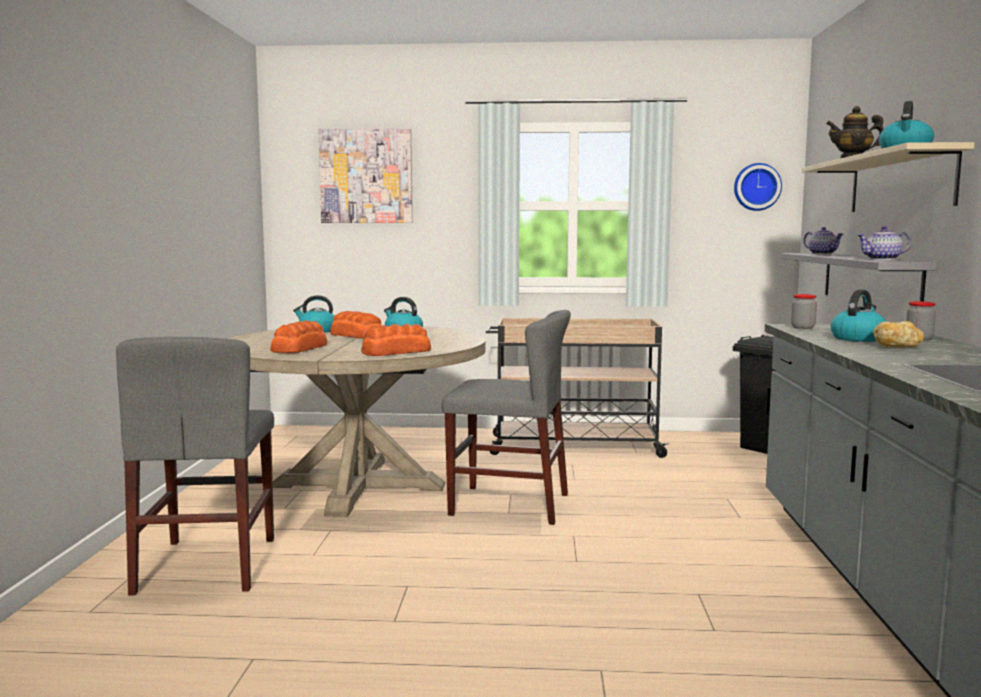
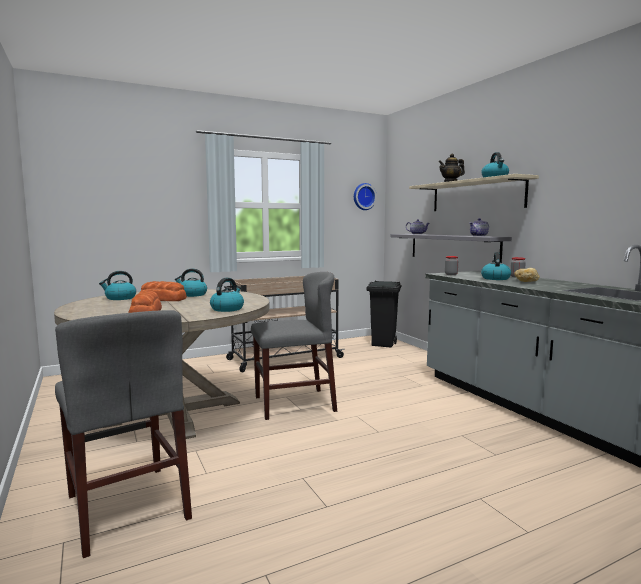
camera: 30 degrees left, 0 degrees up
picture [318,128,413,223] -> none
bread [361,324,431,356] -> kettle [210,278,244,312]

